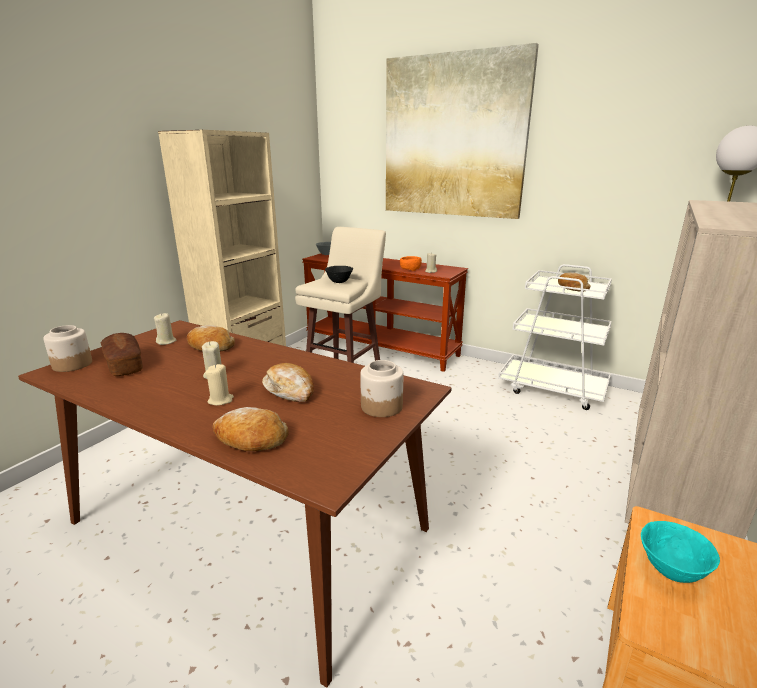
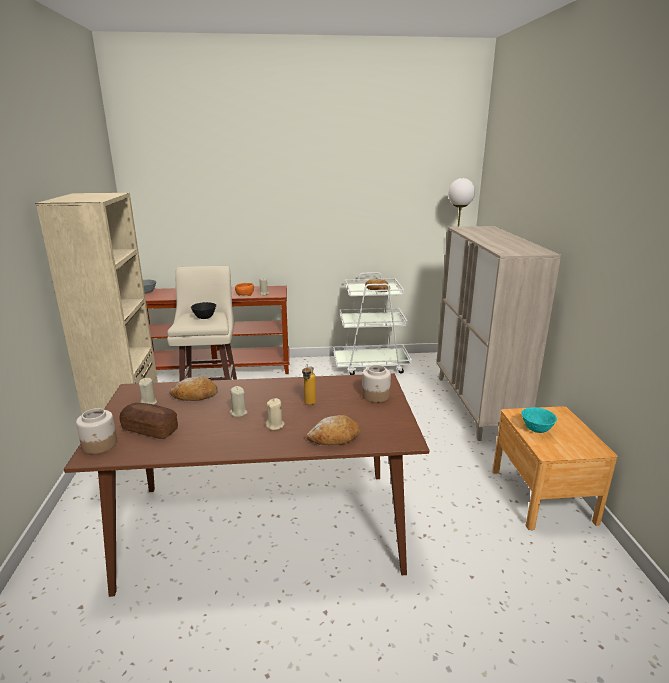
camera: 35 degrees left, 0 degrees up
bread [262,363,314,402] -> bottle [302,365,316,405]
picture [386,43,539,219] -> none

